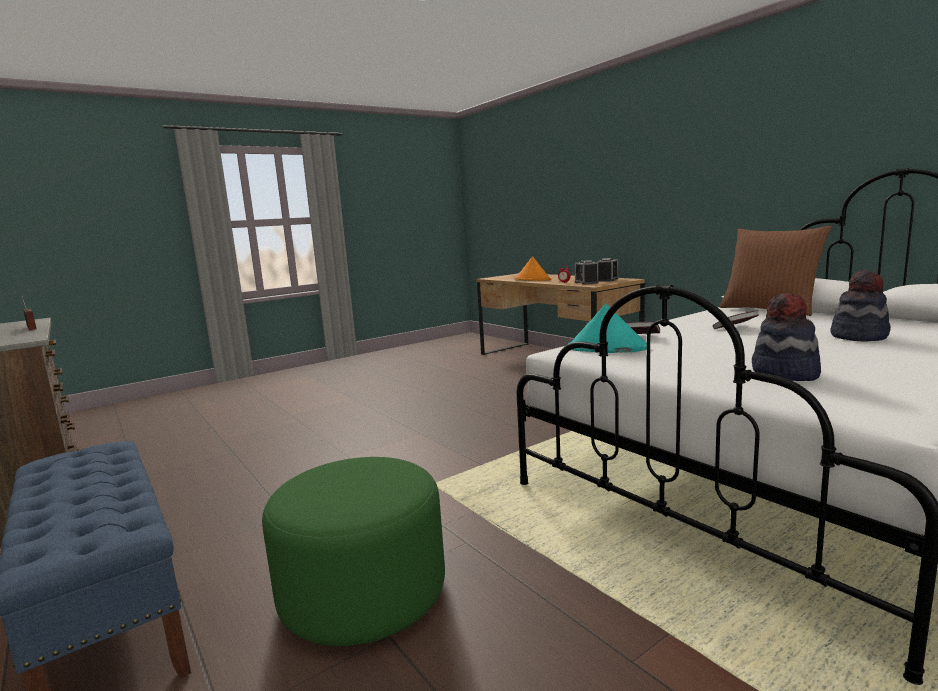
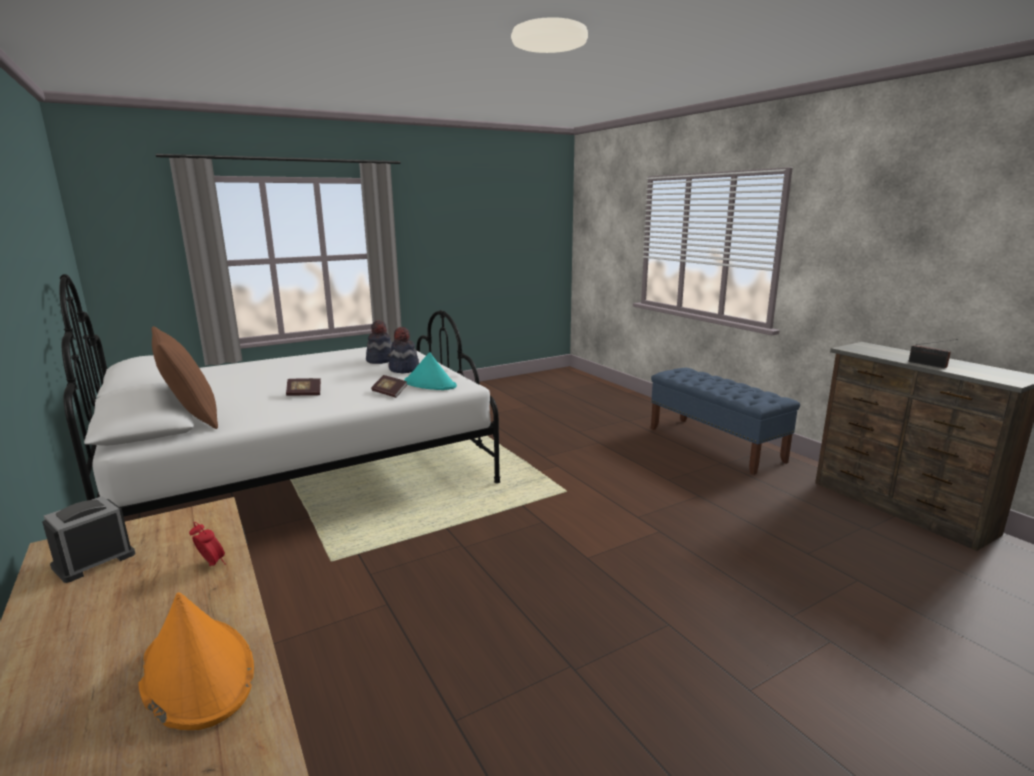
camera: 175 degrees left, 5 degrees up
green ottoman [262,457,445,646] -> none
alarm clock [575,260,599,285] -> none
hat [830,271,891,342] -> hat moved to [389,327,419,373]

